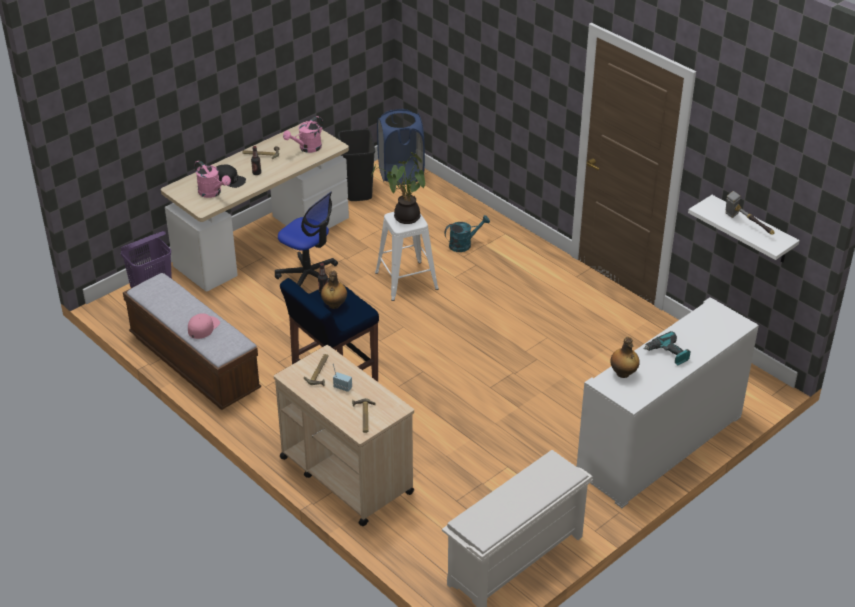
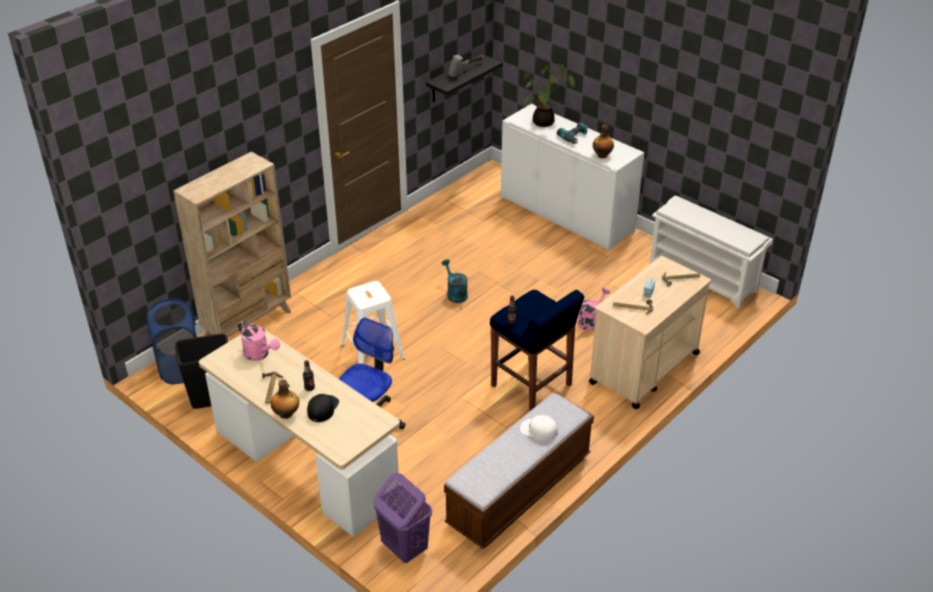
camera: 95 degrees left, 0 degrees up
pink cap [188,313,220,339] -> white cap [520,415,558,441]
pink watering can [194,160,231,198] -> pink watering can moved to [578,287,610,331]
bottle [321,271,347,309] -> bottle moved to [271,379,299,419]
potted plant [371,152,426,224] -> potted plant moved to [524,63,575,127]
turquoise watering can [444,215,490,252] -> turquoise watering can moved to [441,259,468,303]
white shelf [688,195,800,262] -> black shelf [426,54,503,102]
none -> beige bookcase [173,152,291,338]

